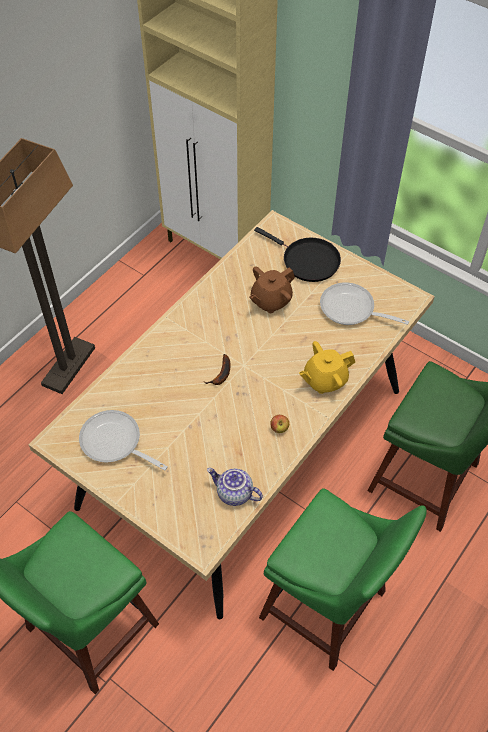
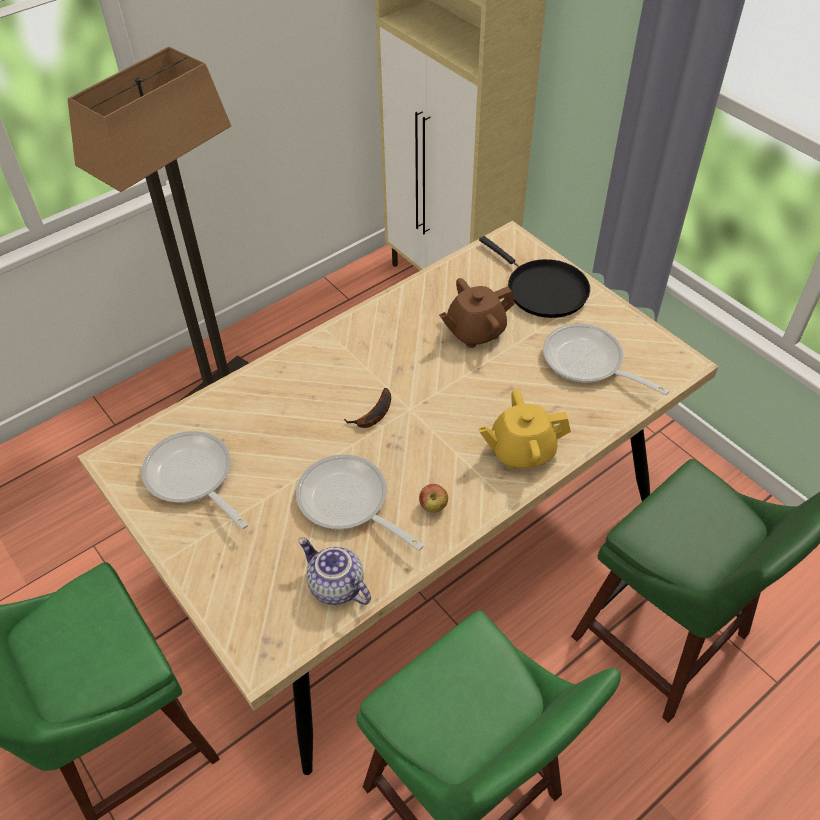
camera: 15 degrees right, 5 degrees down
none -> frying pan [296,454,424,551]

